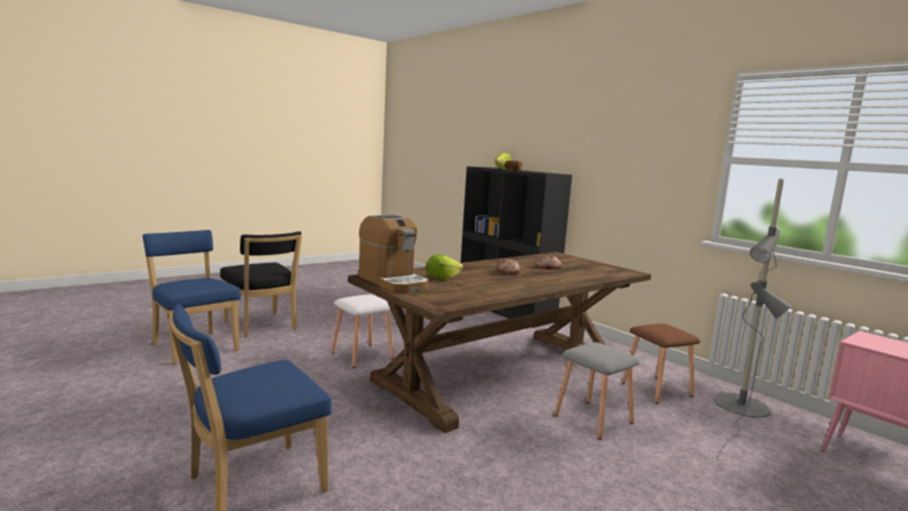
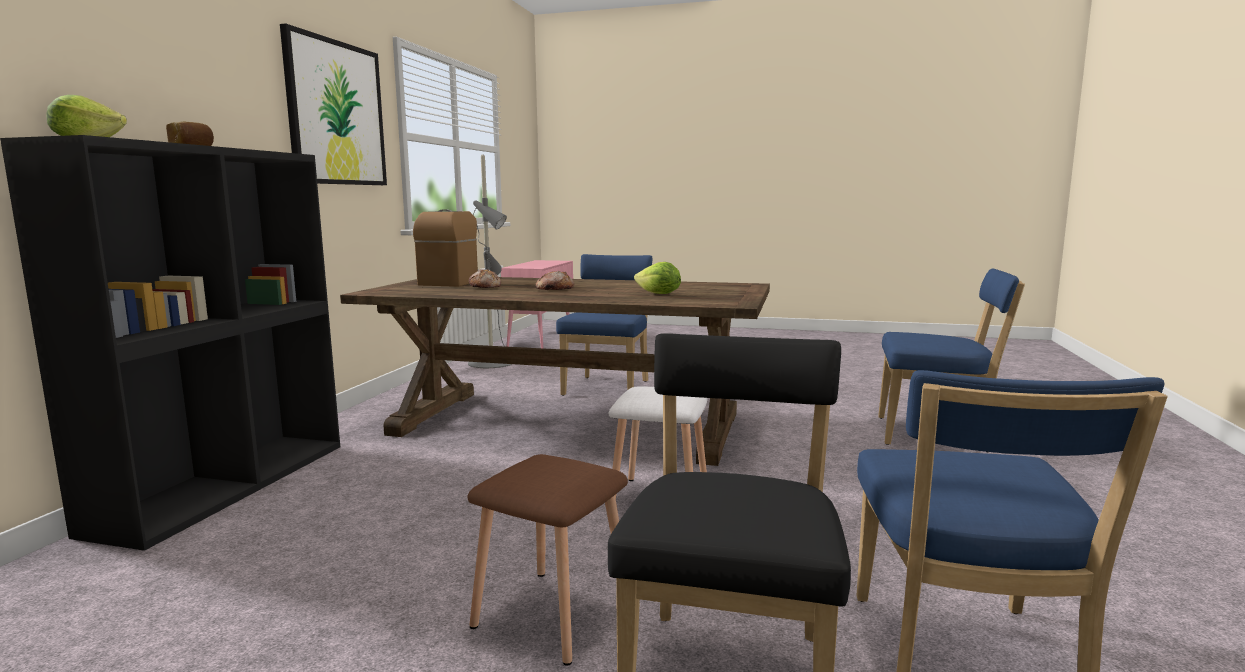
camera: 125 degrees left, 0 degrees up
coffee machine [359,215,429,293] -> coffee machine moved to [413,209,491,287]
grey stool [554,342,640,440] -> blue chair [556,254,653,396]
brown stool [622,324,700,403] -> brown stool moved to [467,454,628,666]
none -> picture [280,23,387,185]

